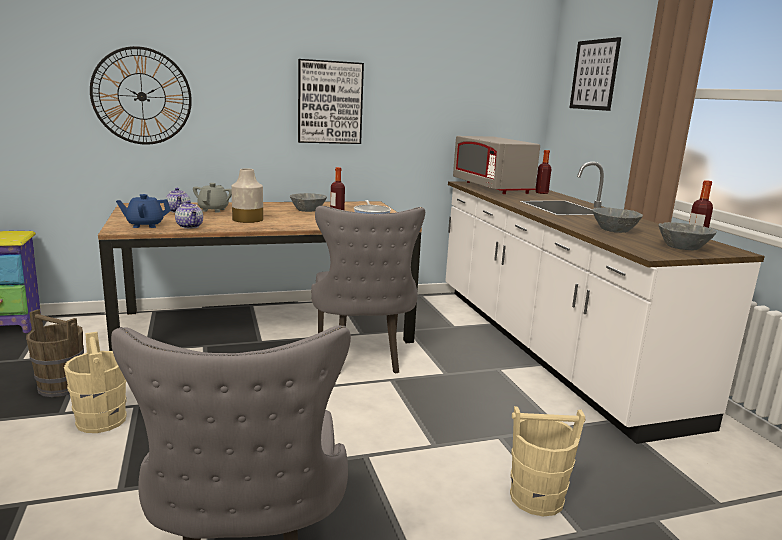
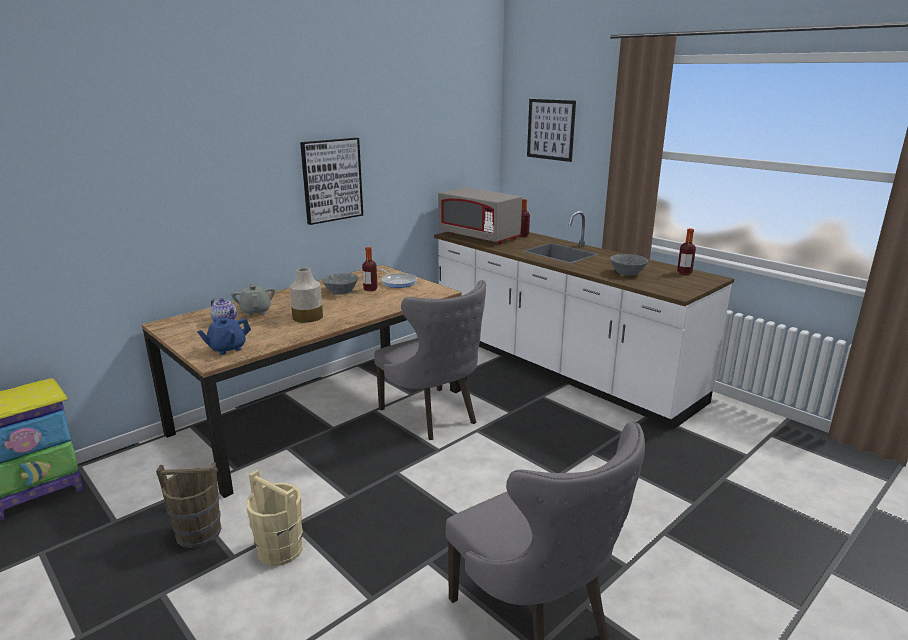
camera: 25 degrees left, 5 degrees up
wall clock [90,46,192,145] -> none
teapot [175,201,203,229] -> none
beige bucket [510,406,585,517] -> none
grey bowl [659,222,717,250] -> none

